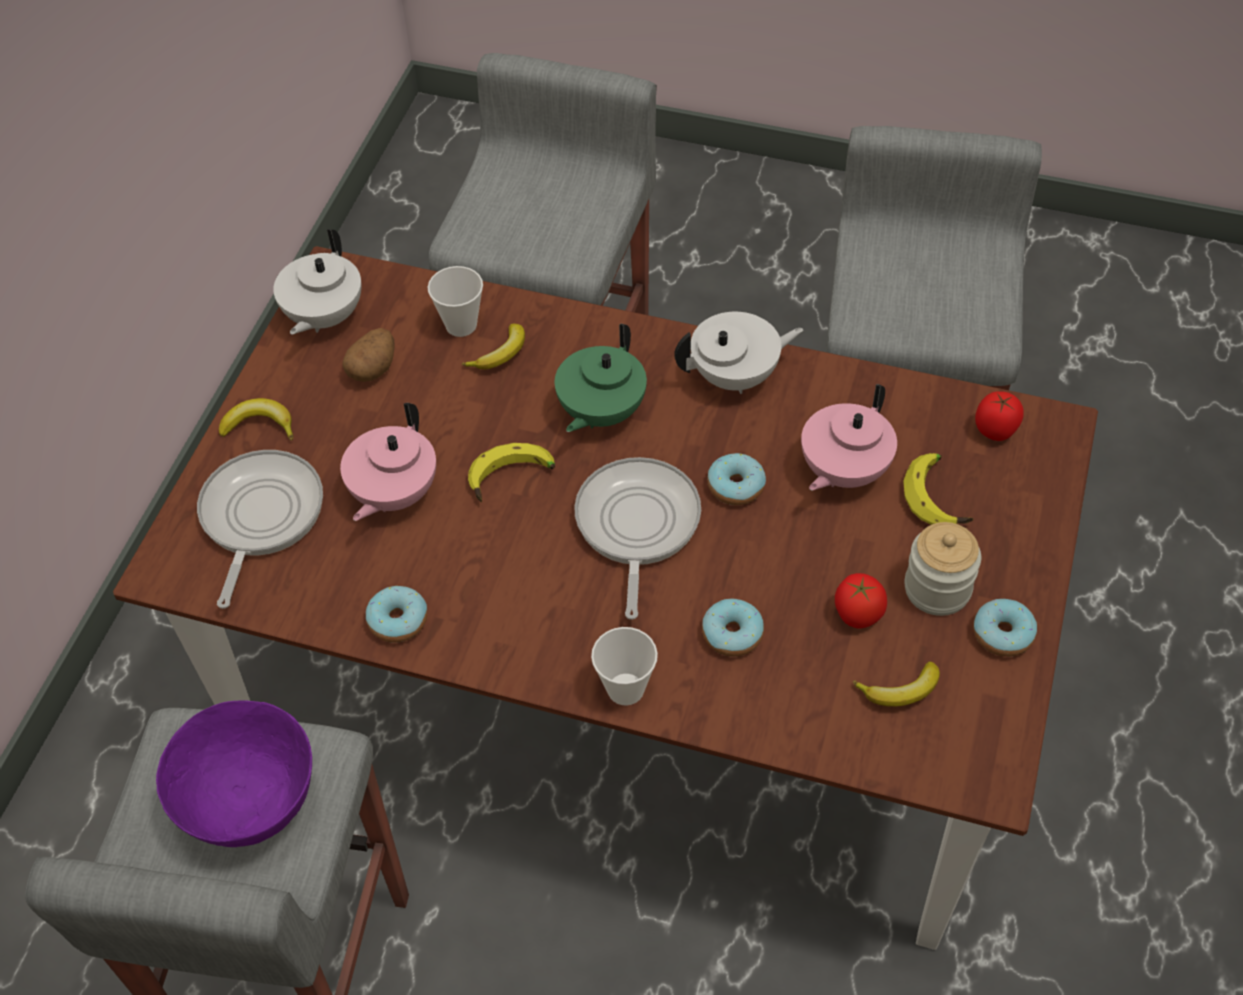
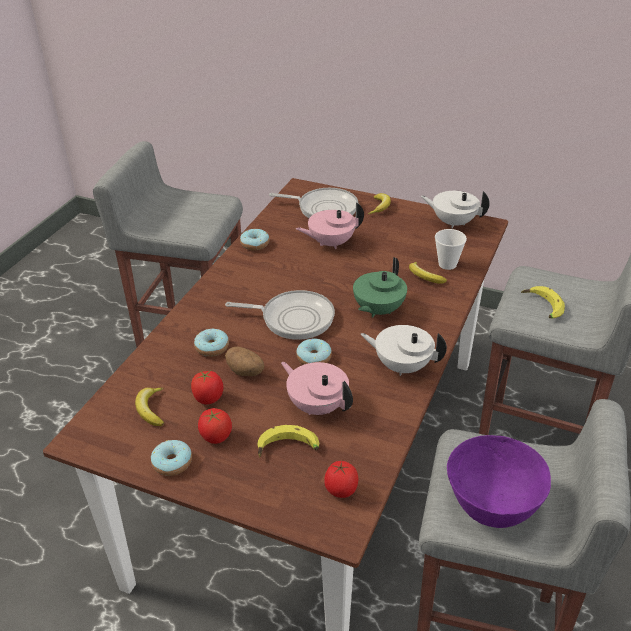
camera: 95 degrees right, 15 degrees down
purple bowl [156,700,312,847] -> purple bowl moved to [447,435,551,528]
pink teapot [340,403,436,521] -> pink teapot turned 45 degrees counterclockwise [296,202,364,249]
potato [342,328,395,382] -> potato moved to [225,346,264,376]
banana [468,443,555,503] -> banana moved to [521,286,565,318]
green teapot [555,324,647,432] -> green teapot turned 90 degrees counterclockwise [353,257,407,318]
cup [591,627,658,706] -> none
white teapot [674,312,803,394] -> white teapot turned 120 degrees clockwise [360,325,447,376]
jar [904,522,981,616] -> tomato [198,408,232,444]

